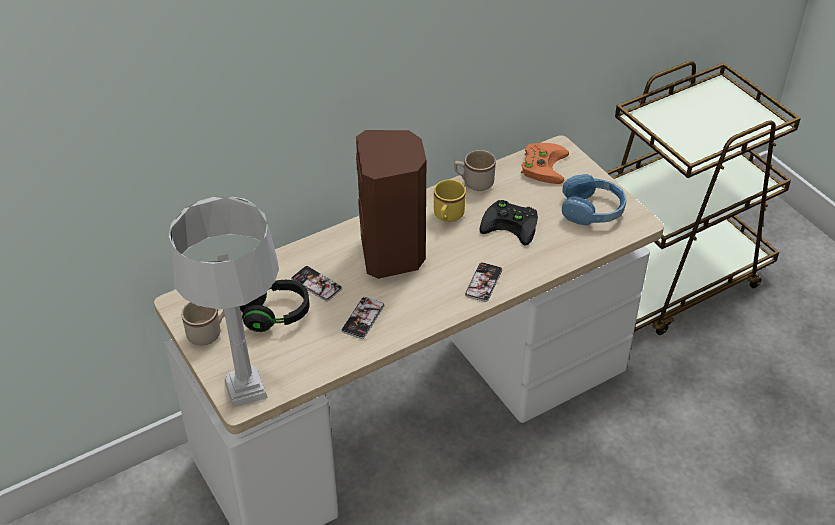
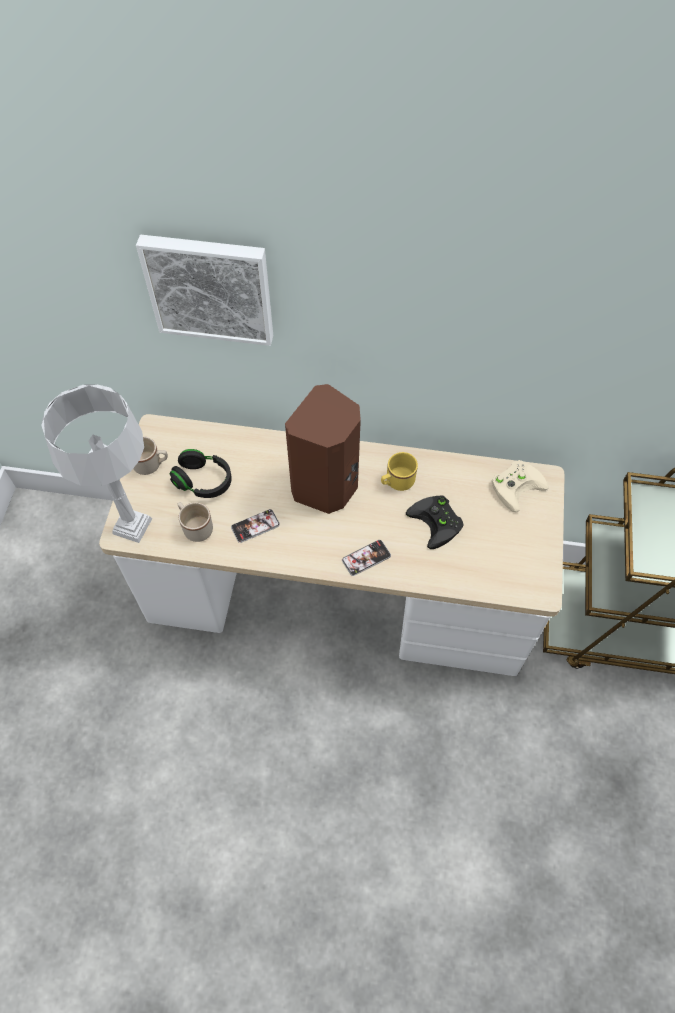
camera: 40 degrees right, 15 degrees up
phone [291,266,342,301] -> none
beige mug [454,150,496,191] -> beige mug moved to [177,502,213,542]
orange game controller [521,143,569,184] -> beige game controller [492,460,549,513]
blue headphones [562,174,627,225] -> none
none -> picture [136,234,273,346]

